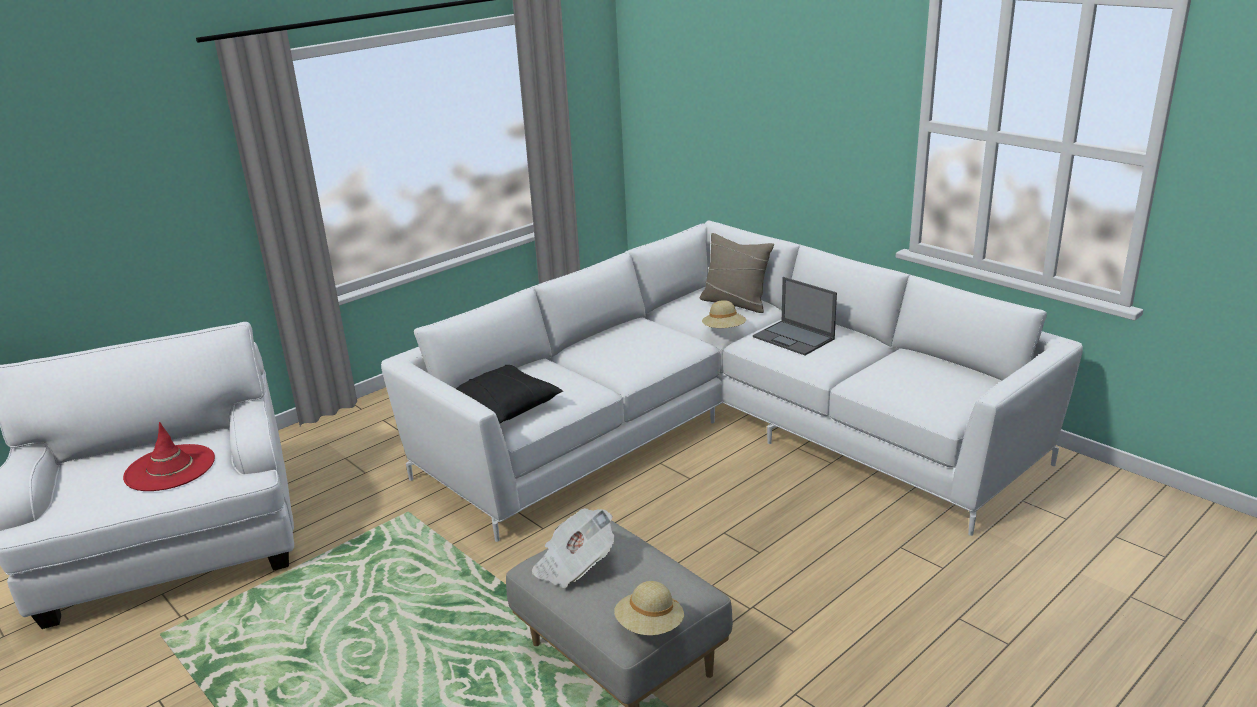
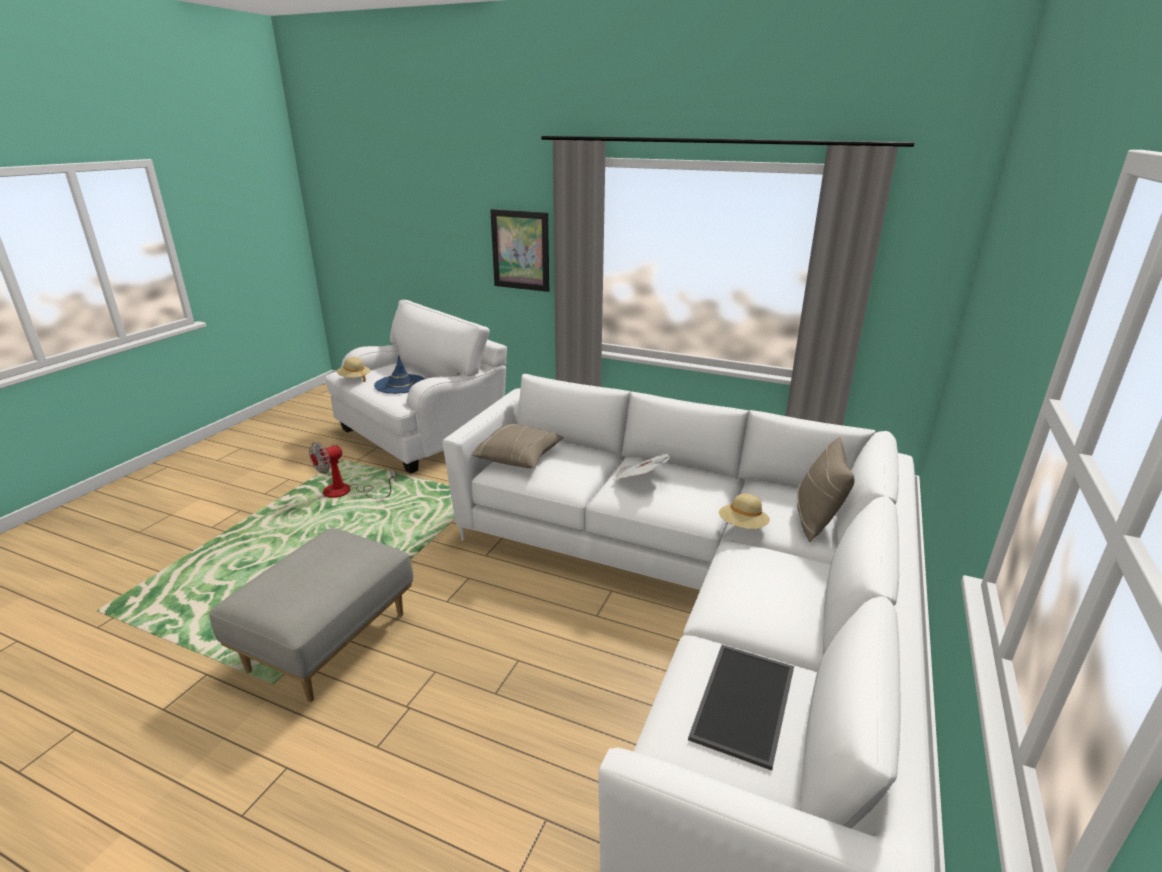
camera: 65 degrees right, 0 degrees up
red hat [123,422,215,491] -> blue hat [374,355,425,394]
black pillow [456,365,563,423] -> beige pillow [471,424,564,468]
newspaper [532,508,615,588] -> newspaper moved to [613,453,670,480]
beige hat [614,581,684,635] -> beige hat moved to [336,357,370,382]
laptop [753,277,837,355] -> none
none -> fan [309,442,396,499]
none -> picture [490,209,549,292]
none -> tray [688,645,794,770]

